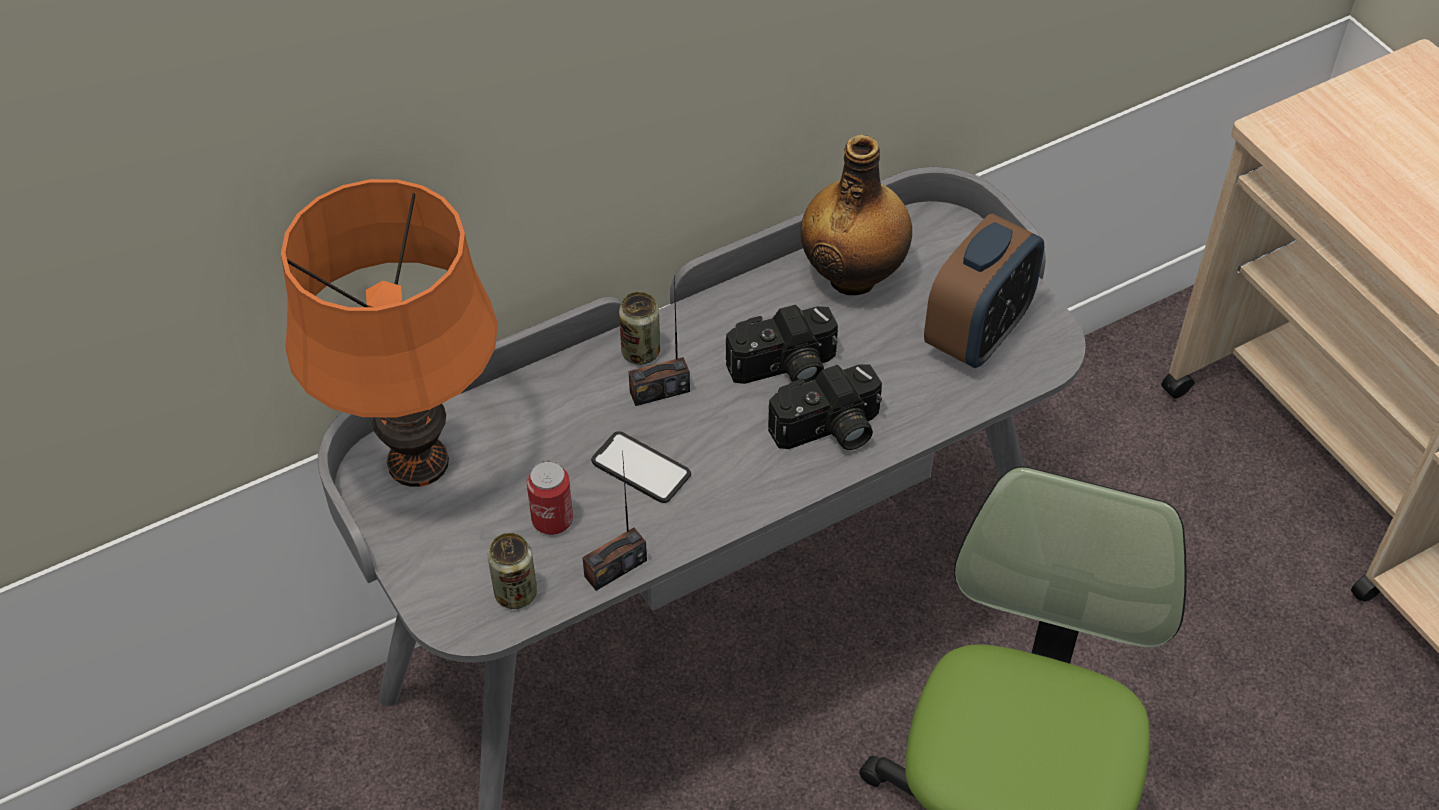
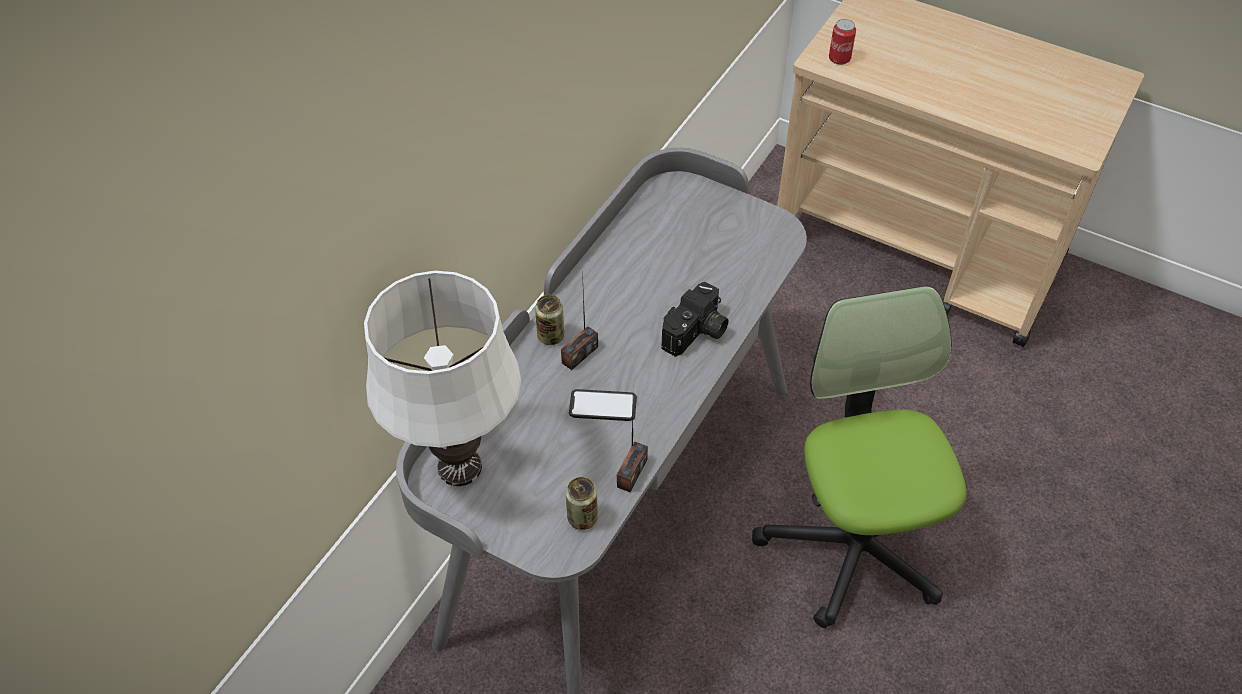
camera: 30 degrees left, 0 degrees up
orange table lamp [281,179,498,487] -> white table lamp [364,271,521,486]
can [527,461,573,535] -> can moved to [829,19,856,65]
camera [726,305,838,384] -> none
bottle [801,135,912,295] -> none
alarm clock [924,214,1044,368] -> none

